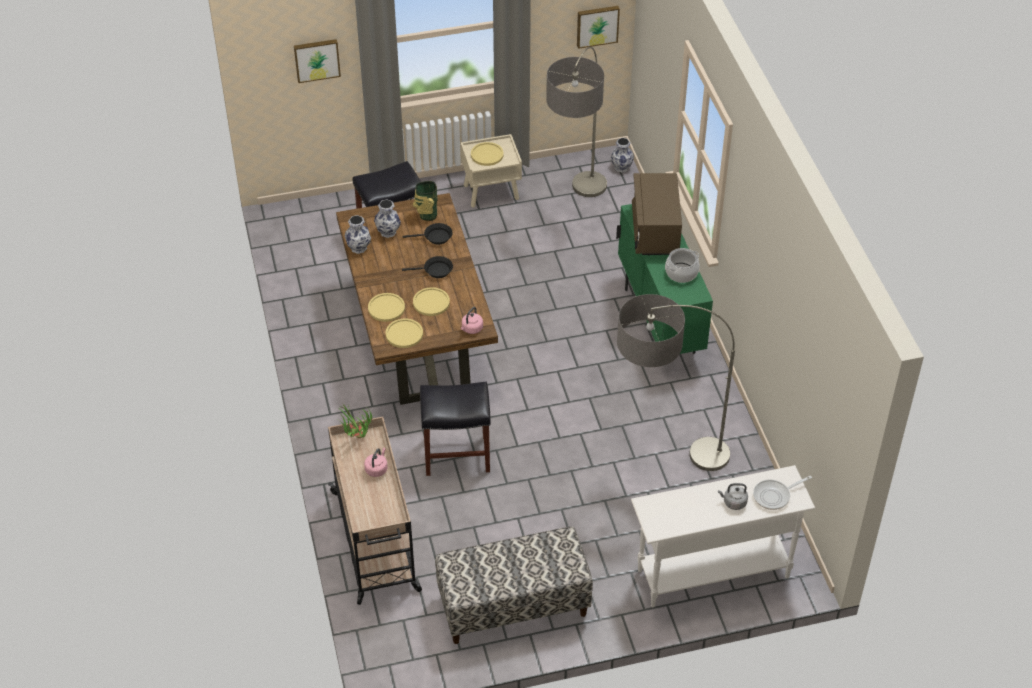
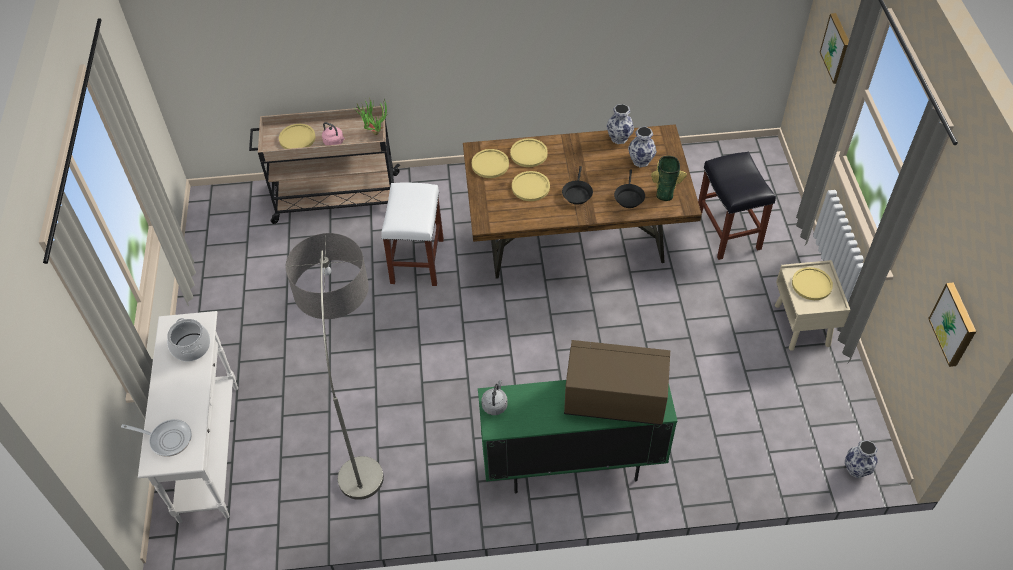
camera: 100 degrees right, 5 degrees up
black stool [420,382,491,476] -> white stool [381,182,444,286]
bench [435,527,593,644] -> none
pink kettle [461,307,483,334] -> none
floor lamp [546,47,607,197] -> none
cooking pot [665,248,700,283] -> cooking pot moved to [167,318,210,361]
grey kettle [718,483,748,510] -> grey kettle moved to [481,380,508,415]
frying pan [753,476,812,510] -> frying pan turned 120 degrees clockwise [121,419,192,457]
none -> yellow plate [279,124,316,149]

